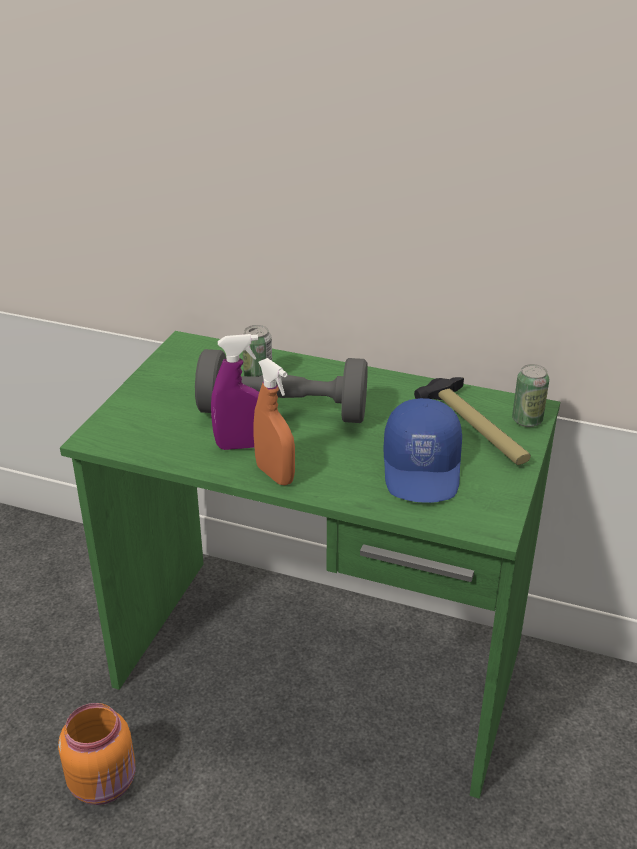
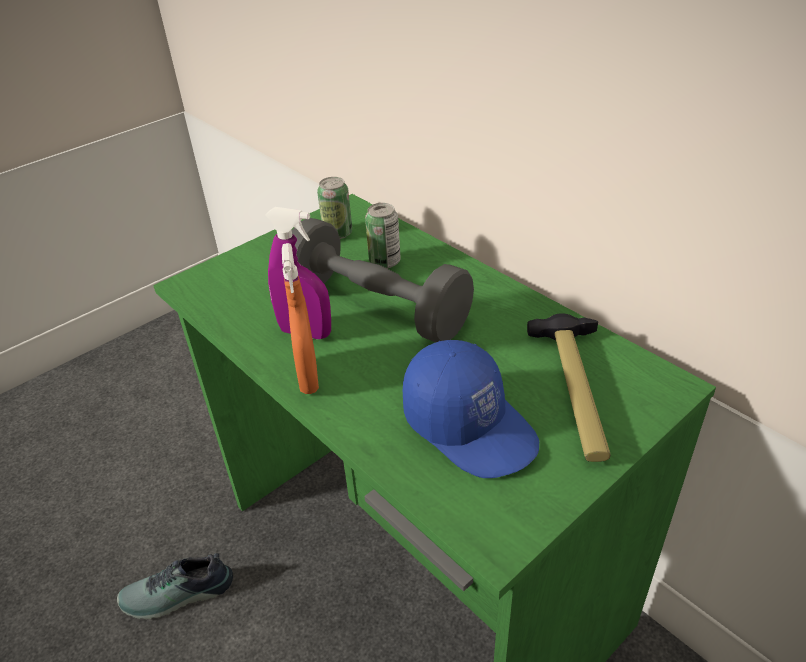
camera: 30 degrees right, 5 degrees up
orange jar [58,703,135,805] -> shoe [117,553,233,619]
blue cap [384,398,462,503] -> blue cap turned 75 degrees counterclockwise [403,340,539,478]
can [512,364,549,427] -> can moved to [317,177,352,239]

